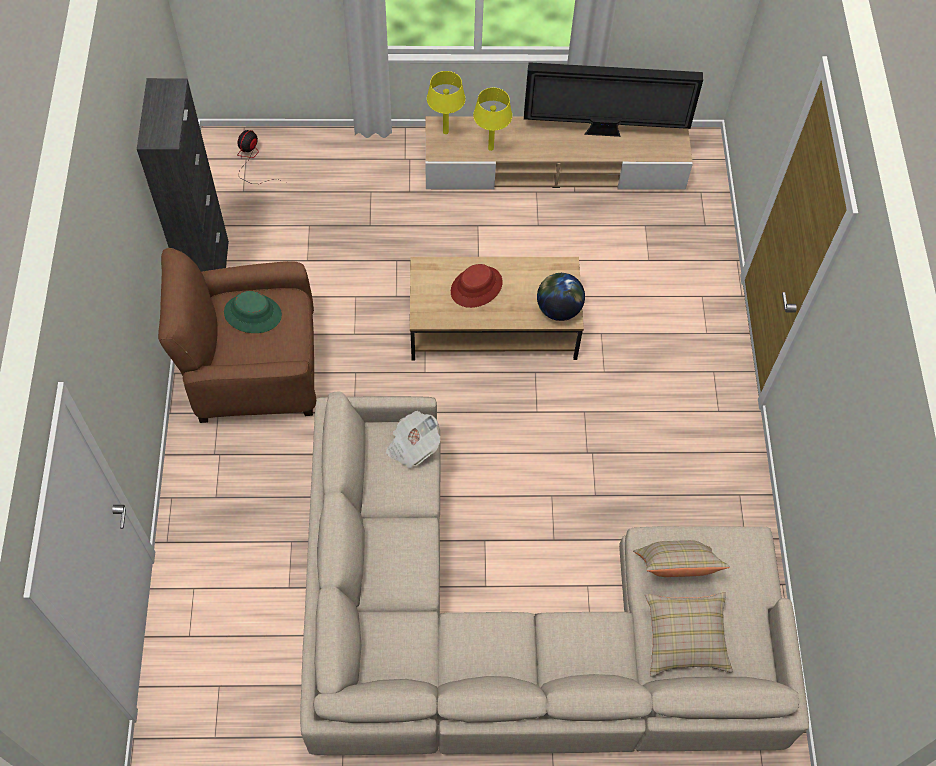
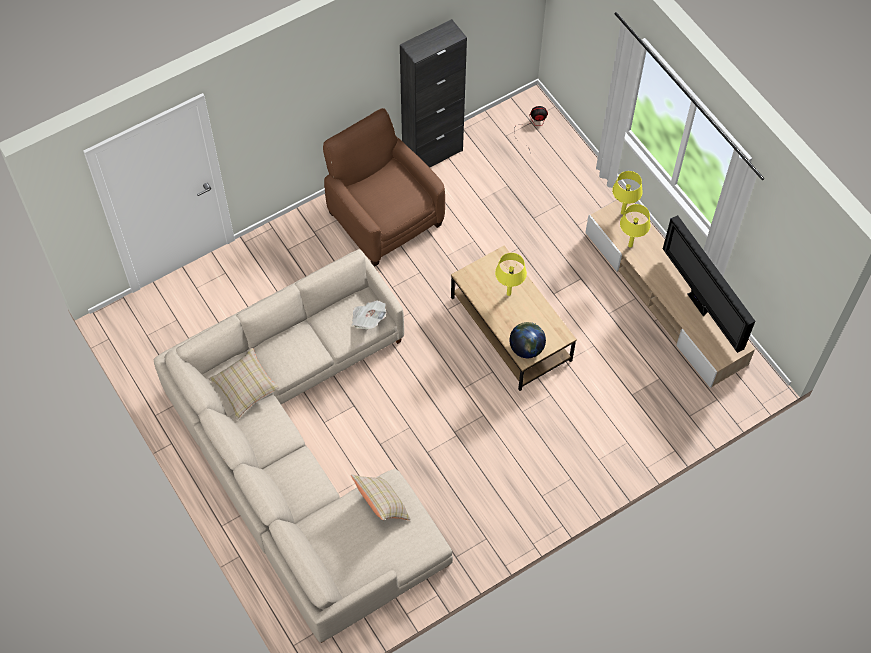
camera: 60 degrees right, 0 degrees up
green hat [224,291,282,333] -> none
red hat [451,264,503,308] -> yellow table lamp [495,253,527,296]
beige pillow [645,592,733,676] -> beige pillow moved to [209,347,280,420]

